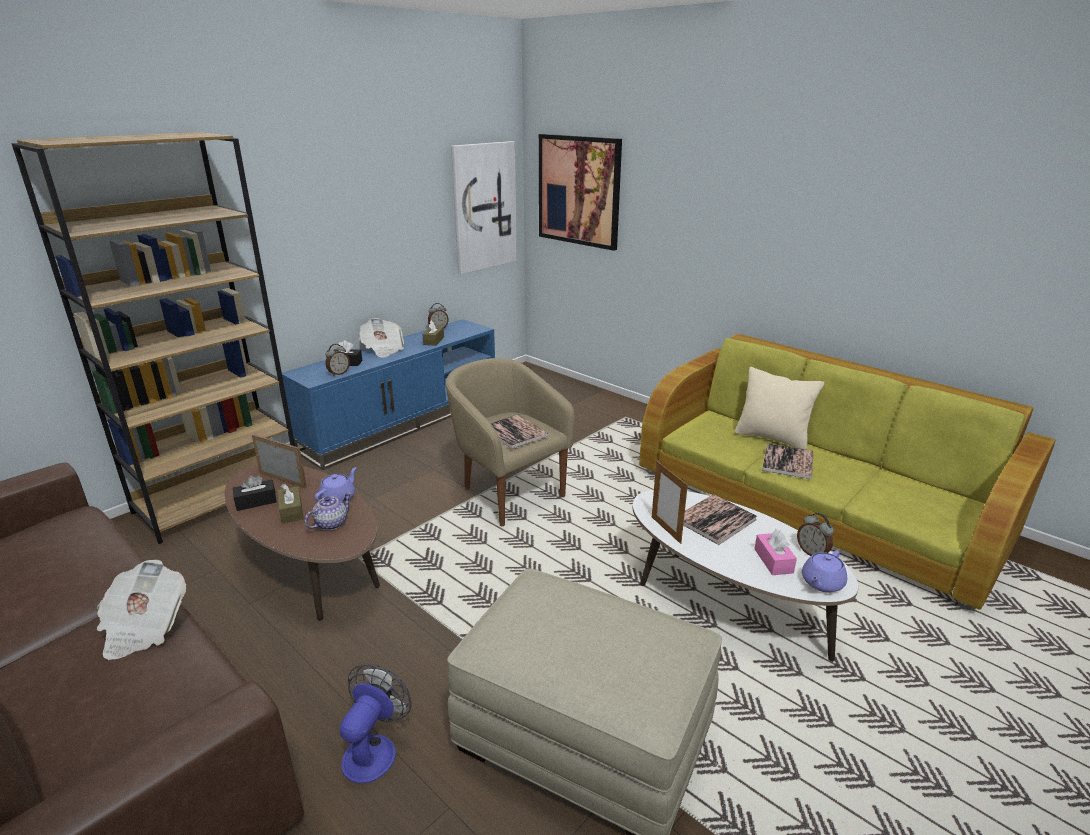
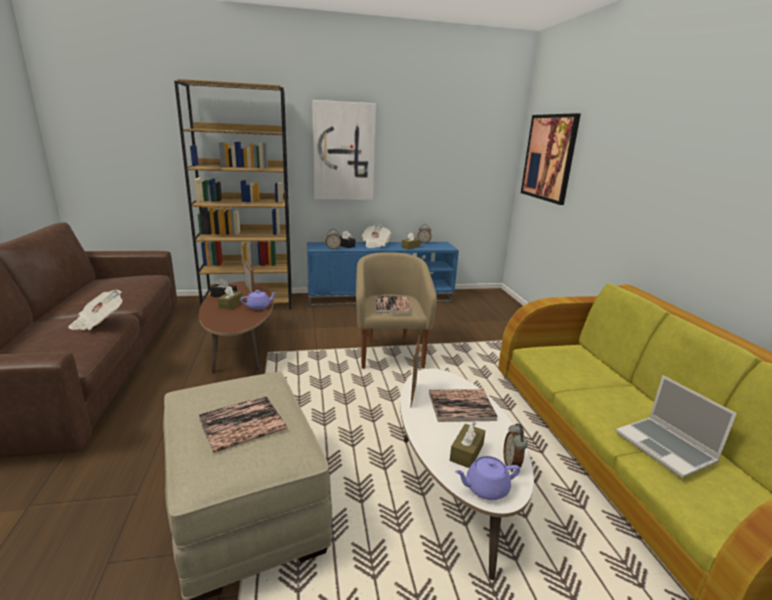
camera: 35 degrees right, 5 degrees down
teapot [305,492,351,530] -> none
fan [340,664,411,784] -> none
picture [451,141,517,274] -> picture moved to [312,100,376,200]
beige pillow [735,367,824,450] -> none
pink tissue box [754,529,797,575] -> brown tissue box [450,422,485,468]
book [762,443,814,479] -> book moved to [198,396,287,453]
none -> laptop [616,375,737,478]

